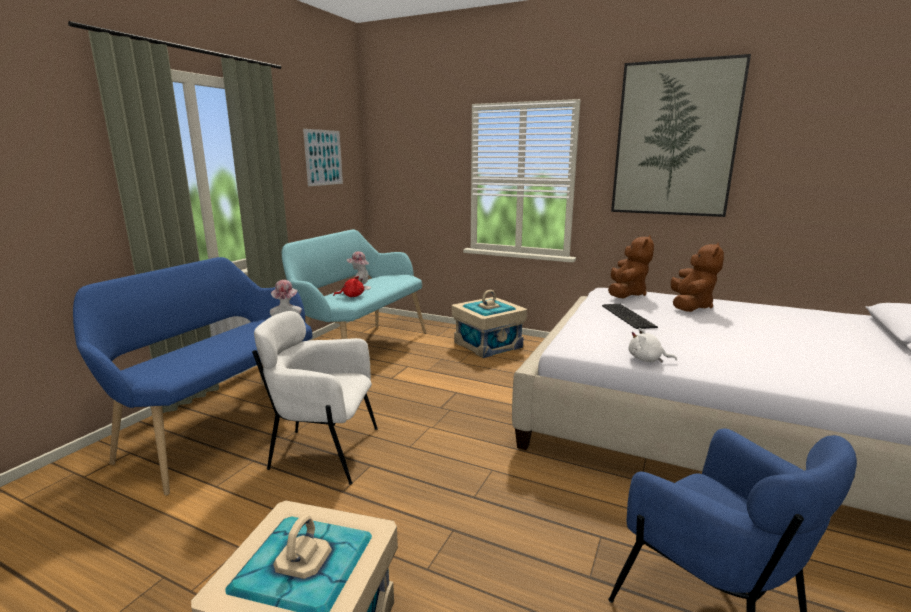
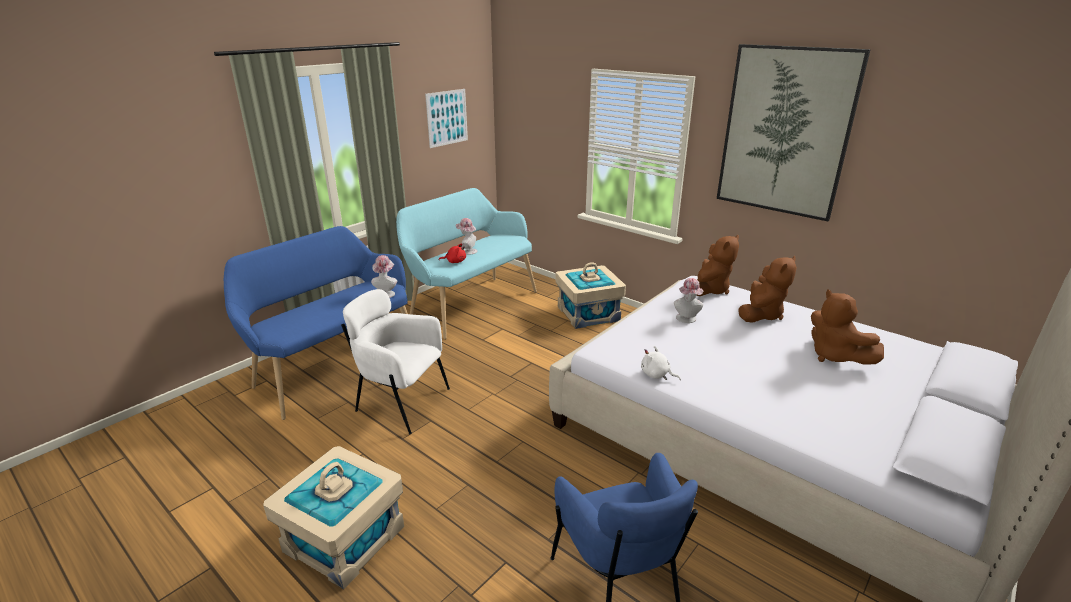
camera: 15 degrees right, 10 degrees up
keyboard [602,304,658,329] -> hat [674,278,703,323]
none -> brown plush toy [811,290,884,365]

